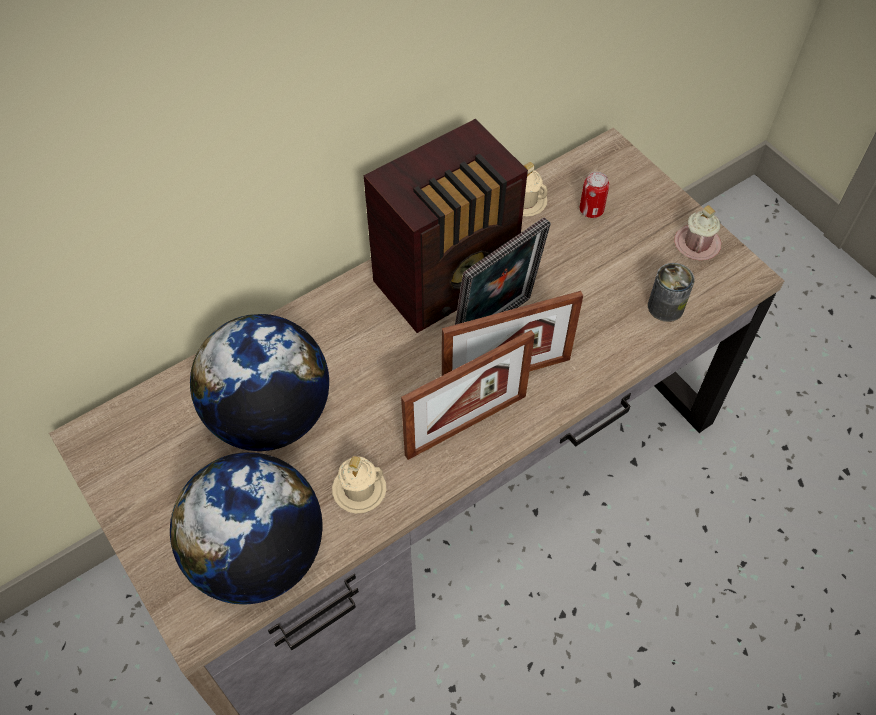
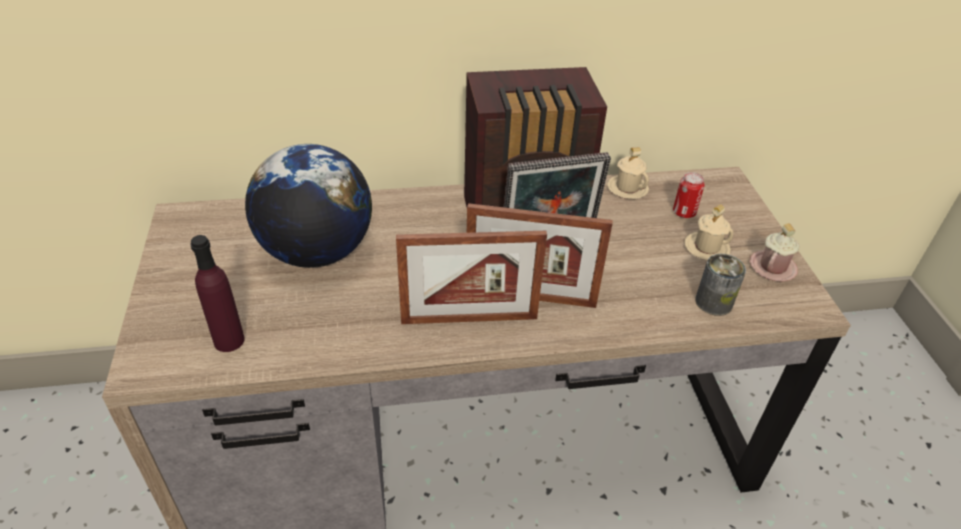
camera: 25 degrees right, 15 degrees down
globe [170,452,322,605] -> purple bottle [191,235,245,352]
beige mug [332,456,386,514] -> beige mug moved to [684,204,734,261]

